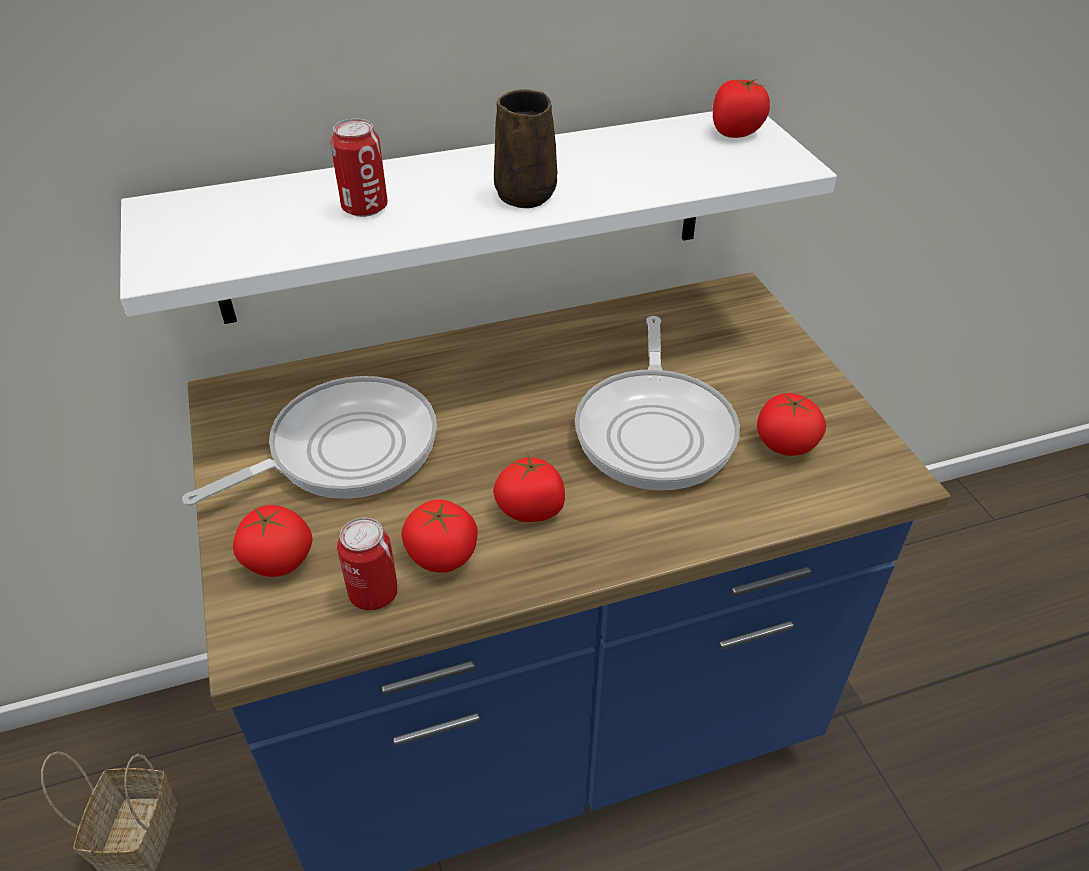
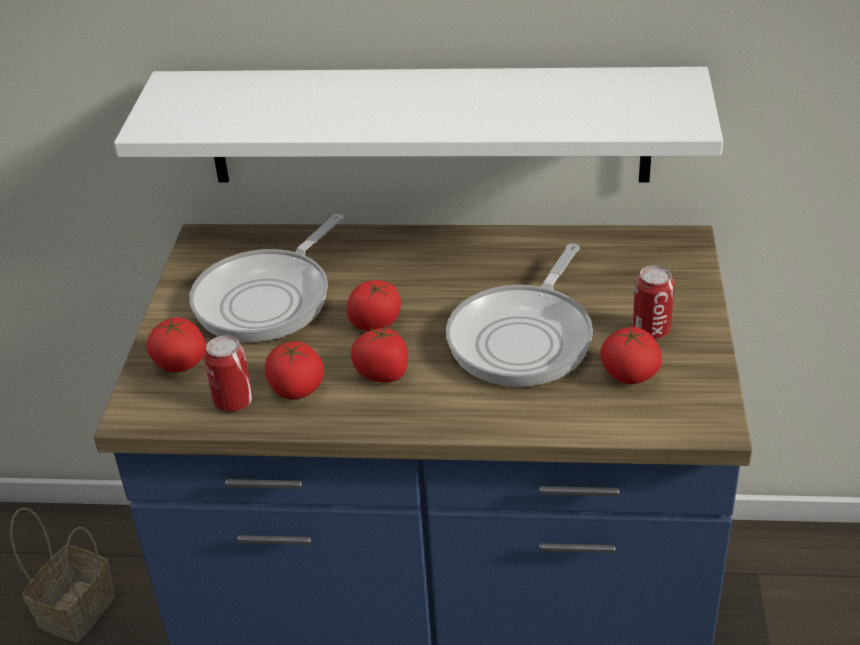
camera: 25 degrees right, 5 degrees down
frying pan [182,376,437,506] -> frying pan turned 135 degrees clockwise [189,214,344,342]
can [330,119,388,217] -> can moved to [632,265,675,339]
brown mug [494,89,557,208] -> none
tomato [713,79,770,138] -> tomato moved to [347,280,401,331]

